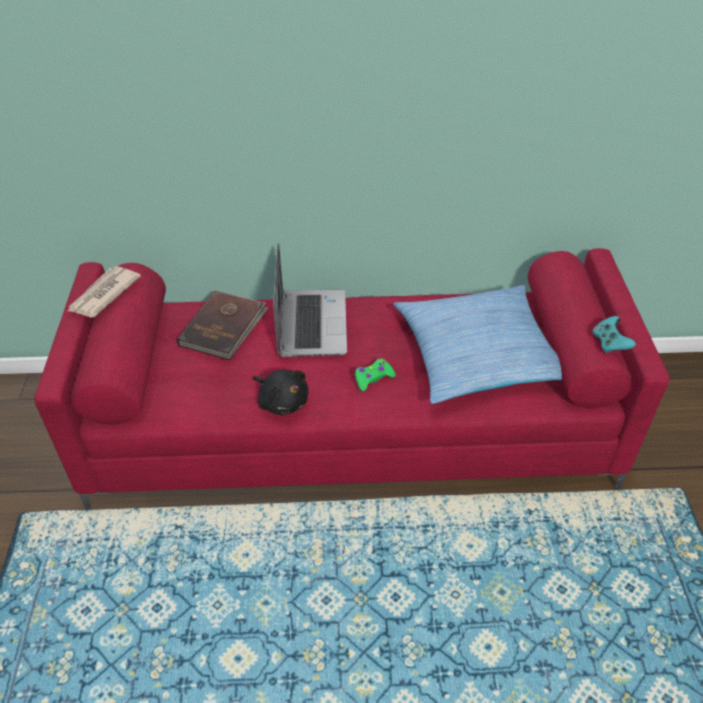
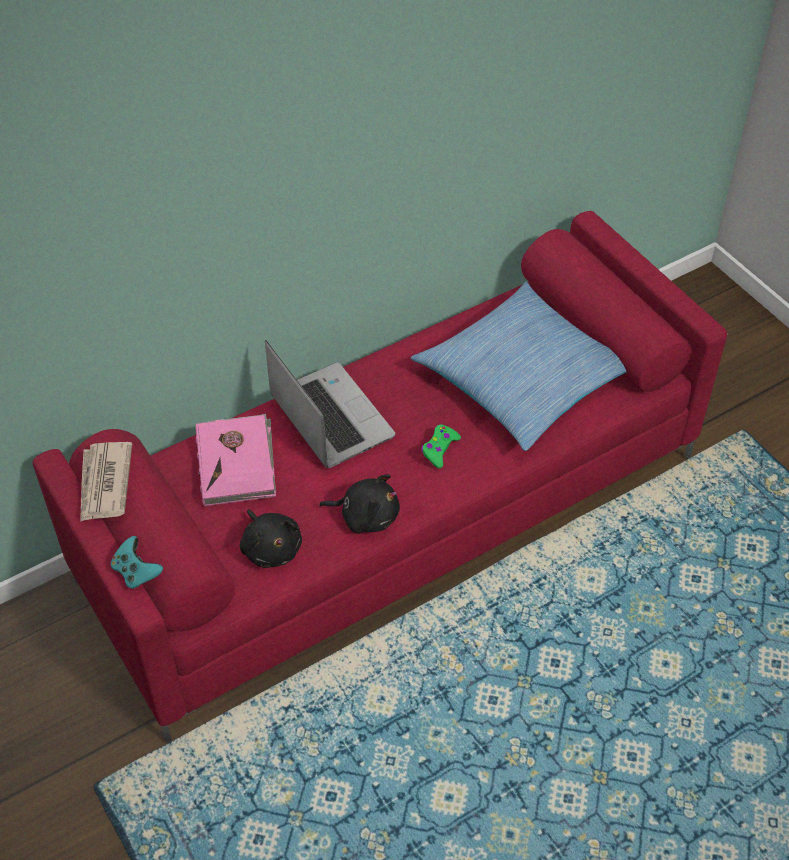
camera: 30 degrees left, 5 degrees up
brown book [177,290,269,360] -> pink book [196,414,276,506]
turquoise game controller [593,316,636,353] -> turquoise game controller moved to [111,536,163,589]
none -> black plush toy [240,509,302,568]

